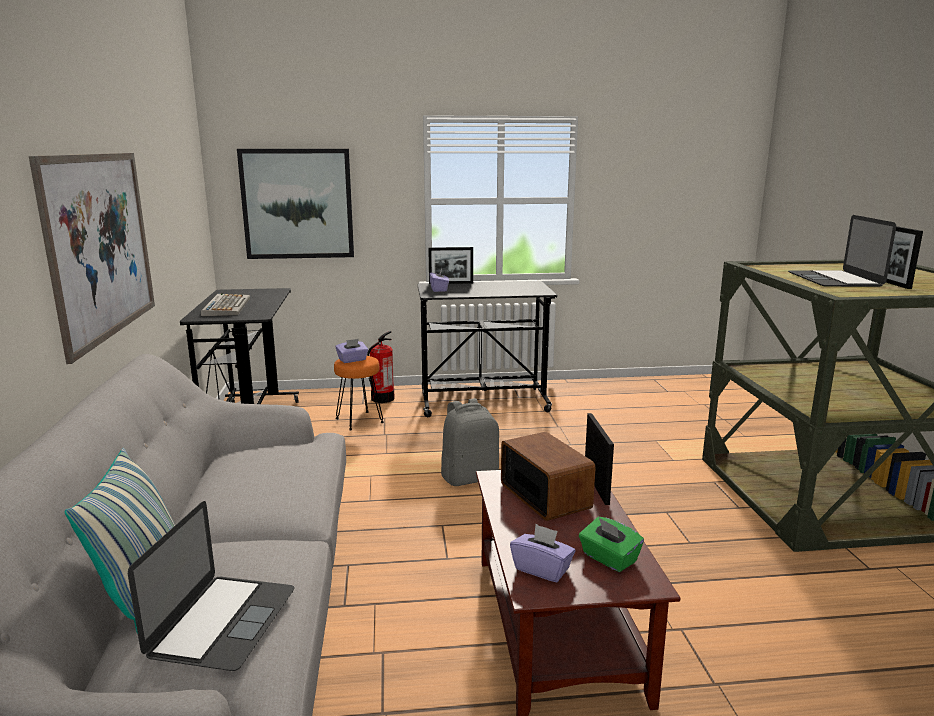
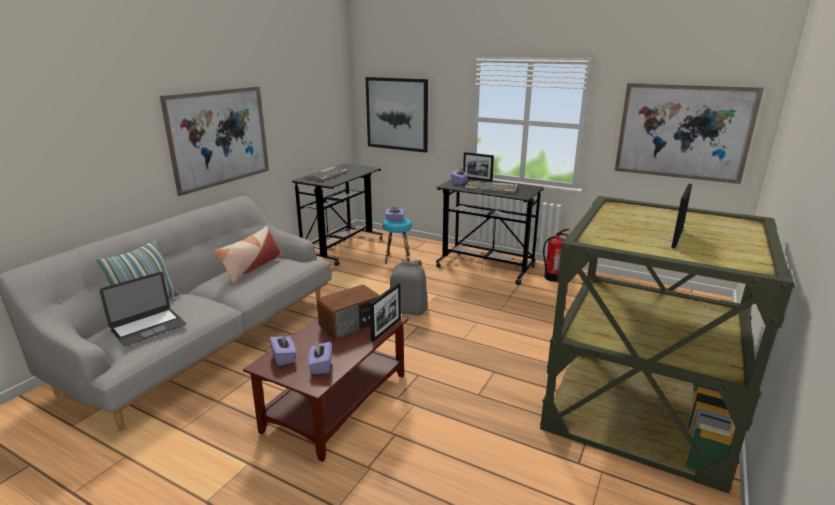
camera: 35 degrees right, 5 degrees up
orange stool [334,356,384,430] -> turquoise stool [383,218,412,264]
fire extinguisher [367,331,395,403] -> fire extinguisher moved to [543,229,569,282]
radio [501,432,596,521] -> radio turned 45 degrees clockwise [317,285,380,339]
green tissue box [579,517,644,572] -> purple tissue box [308,341,332,374]
laptop [788,215,896,287] -> none
none -> pillow [214,226,284,283]
none -> keyboard [465,181,518,193]
none -> picture [615,83,764,184]

